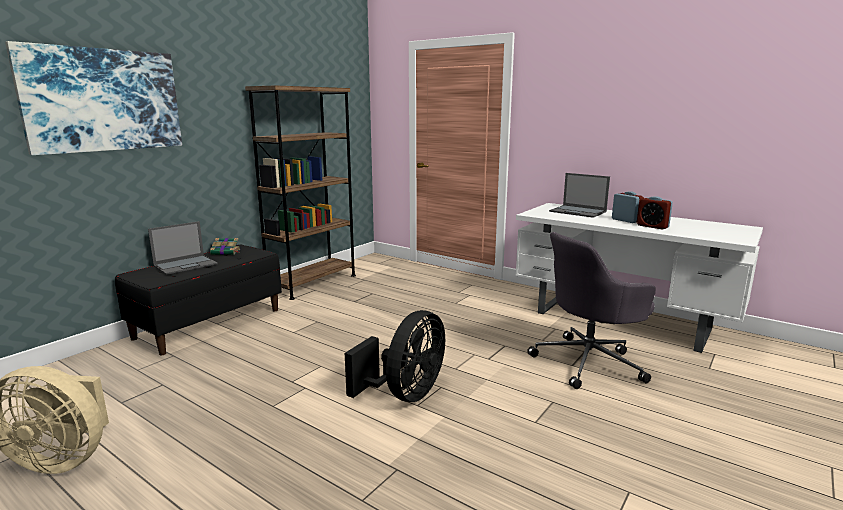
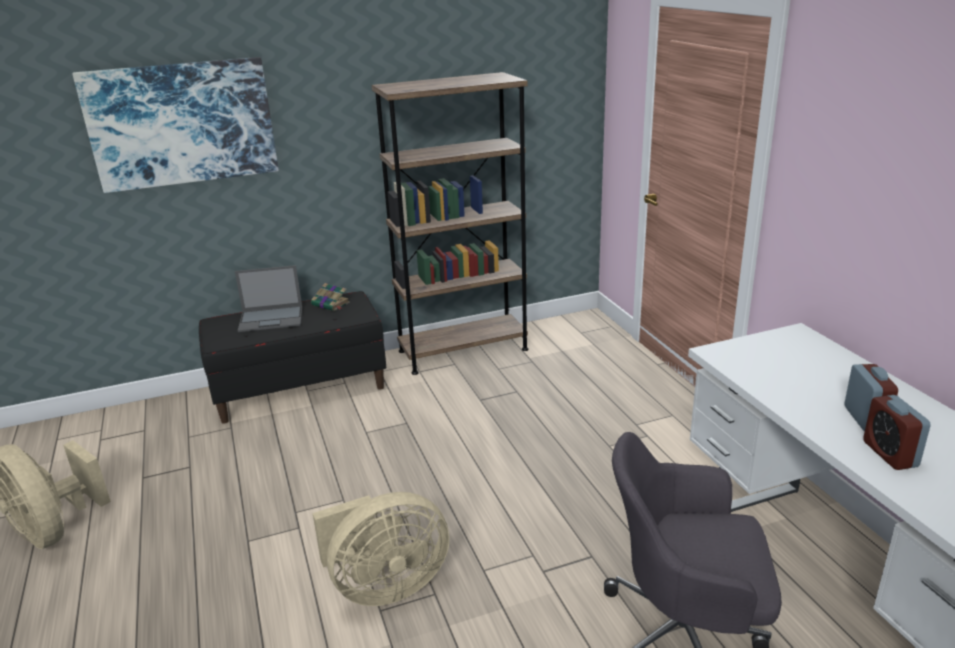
camera: 35 degrees right, 10 degrees up
black fan [345,310,445,402] -> beige fan [313,492,449,606]
laptop [549,173,610,218] -> none

